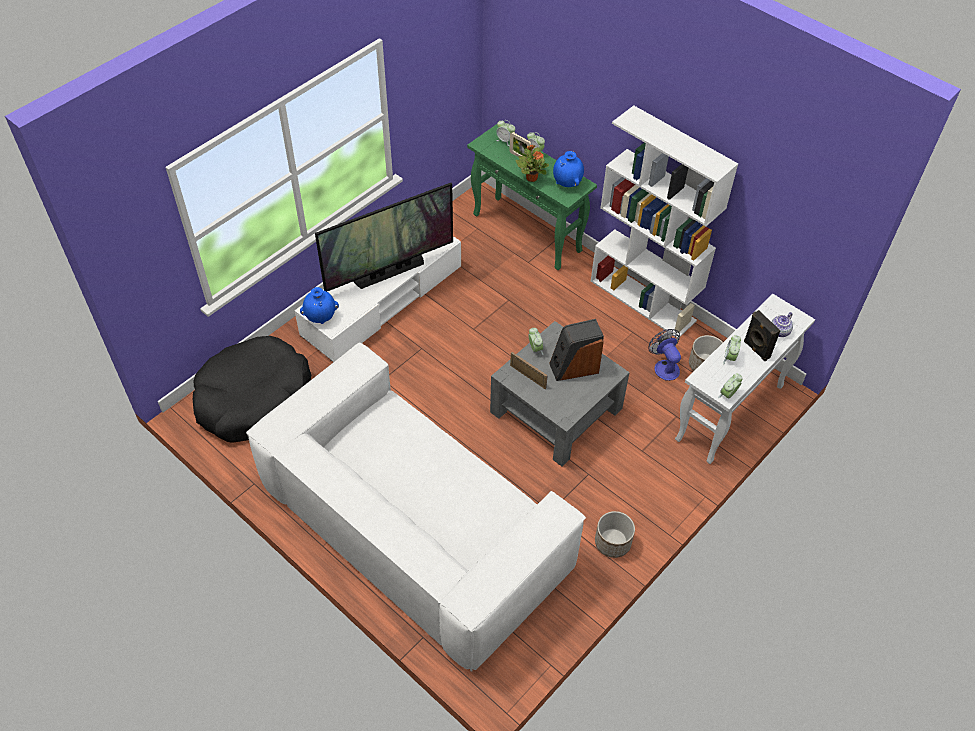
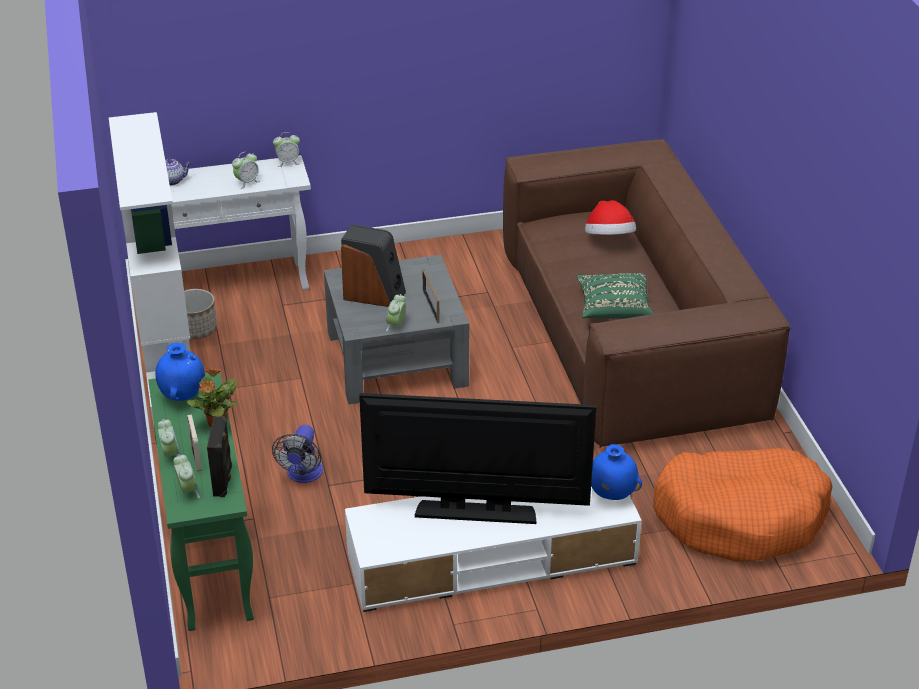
camera: 145 degrees left, 15 degrees down
black dog bed [193,336,311,443] -> orange dog bed [653,448,833,562]
white sofa [246,342,586,671] -> brown sofa [503,139,791,448]
planter [595,511,635,558] -> none
fan [648,329,681,381] -> fan moved to [272,425,323,483]
black speaker [744,310,781,361] -> black speaker moved to [207,416,232,497]
none -> green pillow [576,273,654,319]
none -> hat [585,200,636,235]

